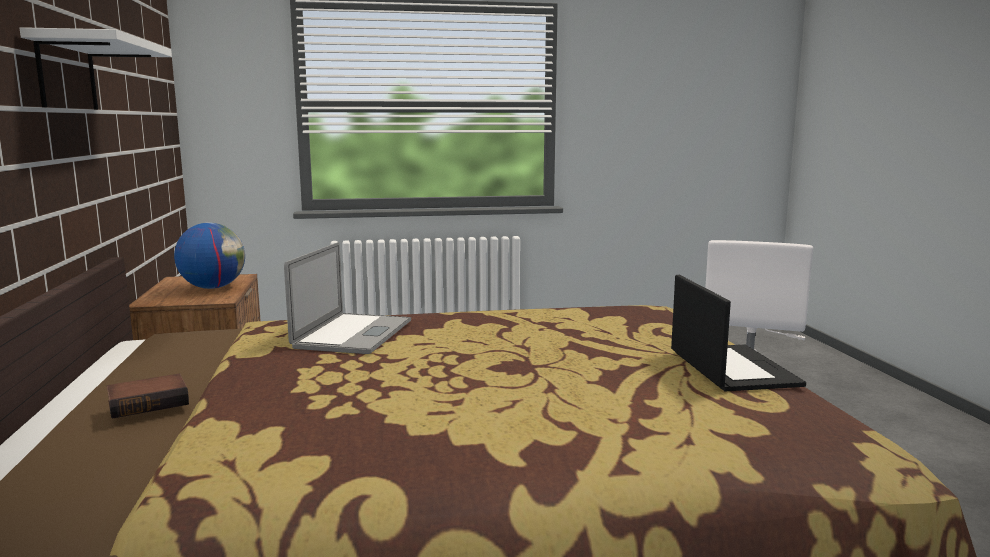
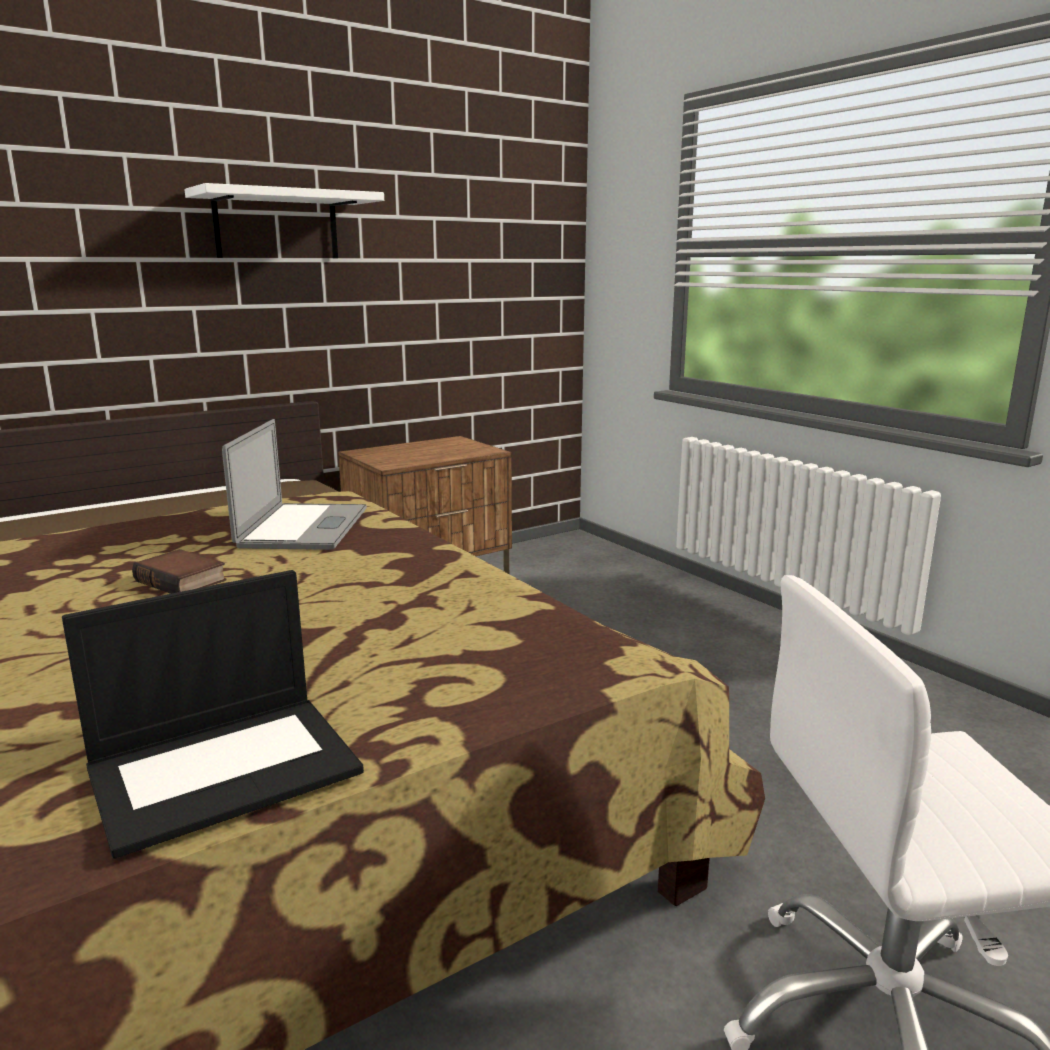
camera: 65 degrees right, 5 degrees up
book [107,373,189,419] -> book moved to [132,549,226,594]
globe [174,222,245,289] -> none
laptop [284,242,411,354] -> laptop turned 75 degrees counterclockwise [222,419,367,550]

